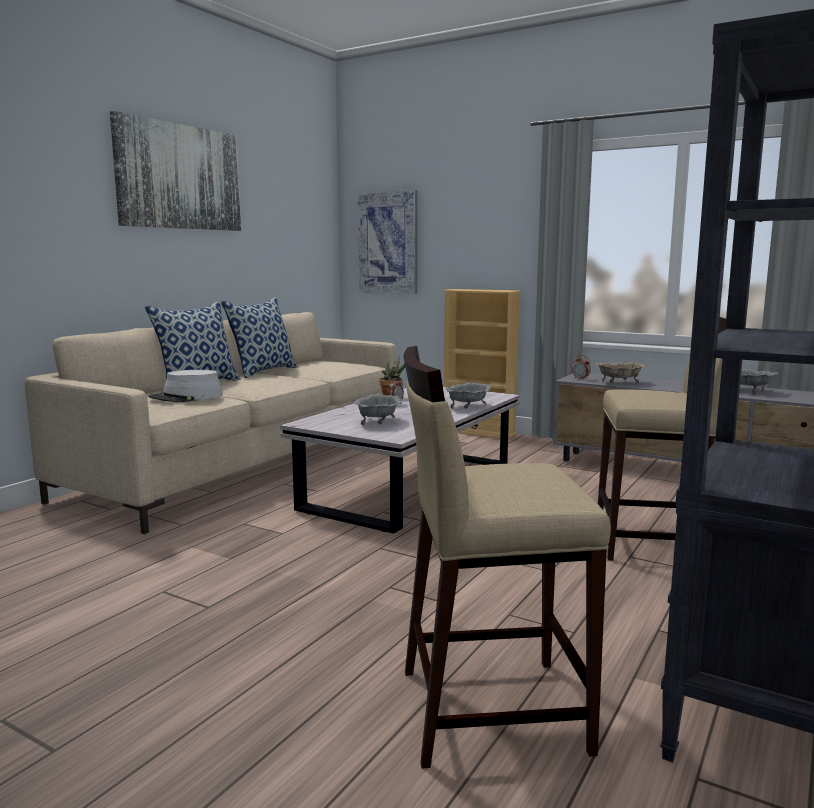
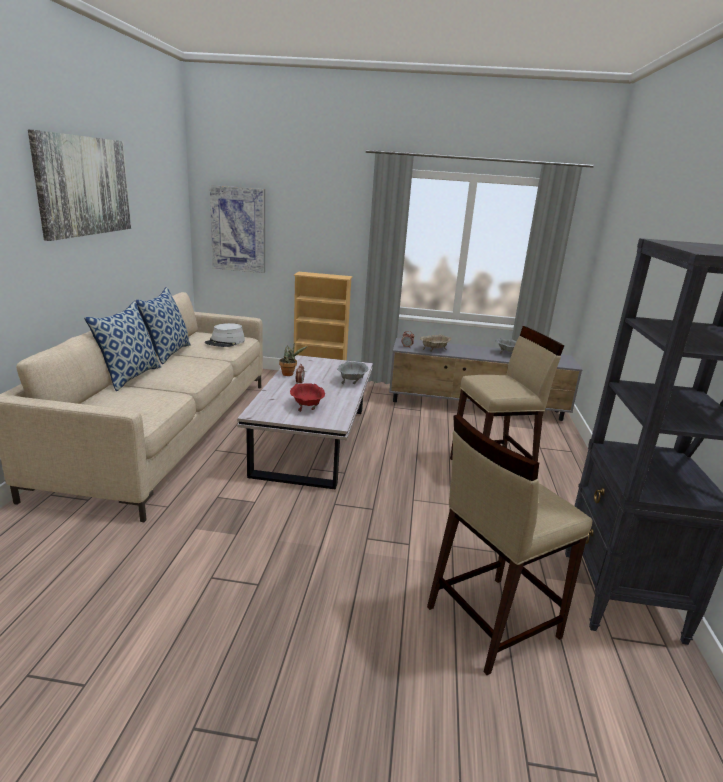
camera: 25 degrees left, 10 degrees up
grey hat [148,370,223,402] -> grey hat moved to [205,323,245,347]
grey bowl [353,394,402,425] -> red bowl [290,383,325,412]

